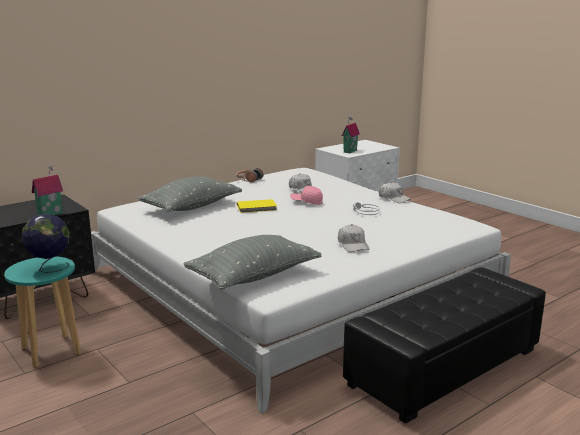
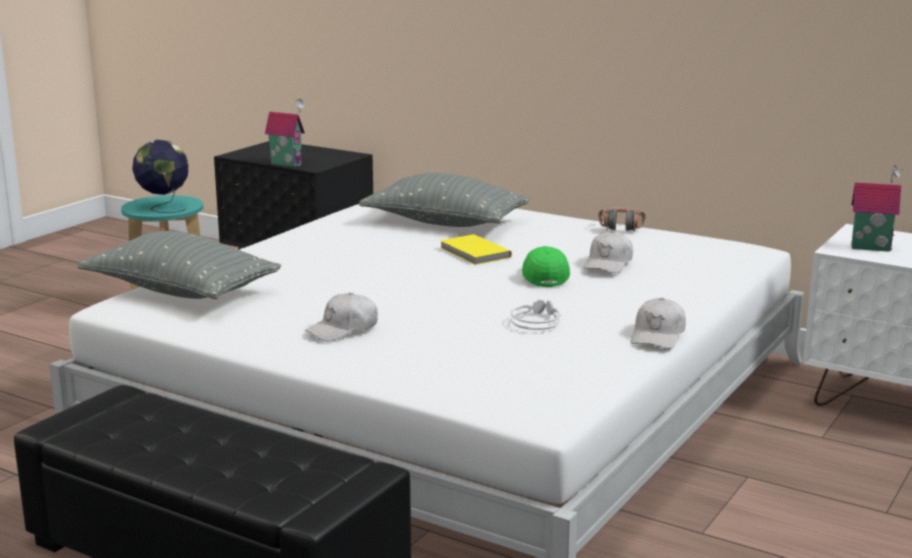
camera: 70 degrees right, 0 degrees up
pink cap [290,186,323,205] -> green cap [522,246,570,287]

